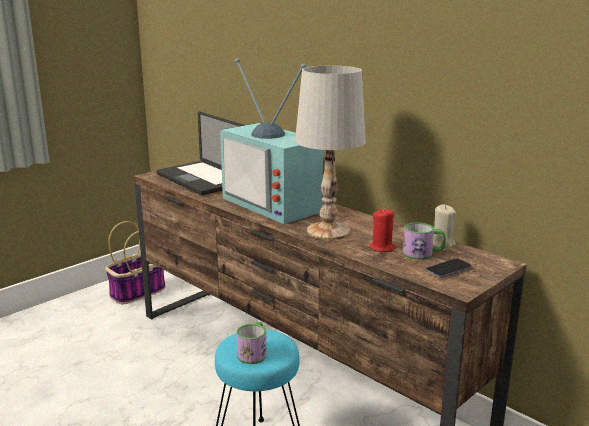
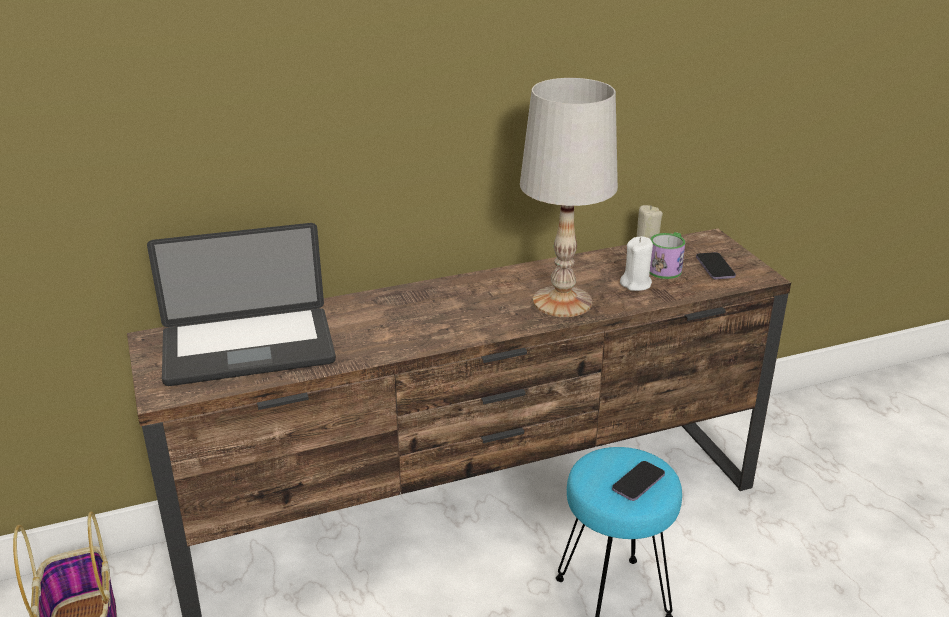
camera: 65 degrees left, 10 degrees up
television [220,58,323,224] -> none
mug [237,321,266,364] -> phone [612,461,665,501]
red candle [369,208,396,252] -> white candle [620,236,653,291]

